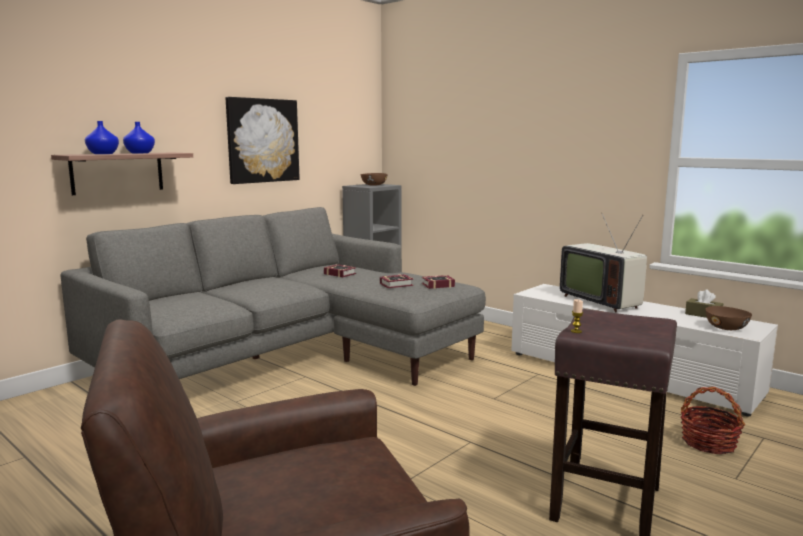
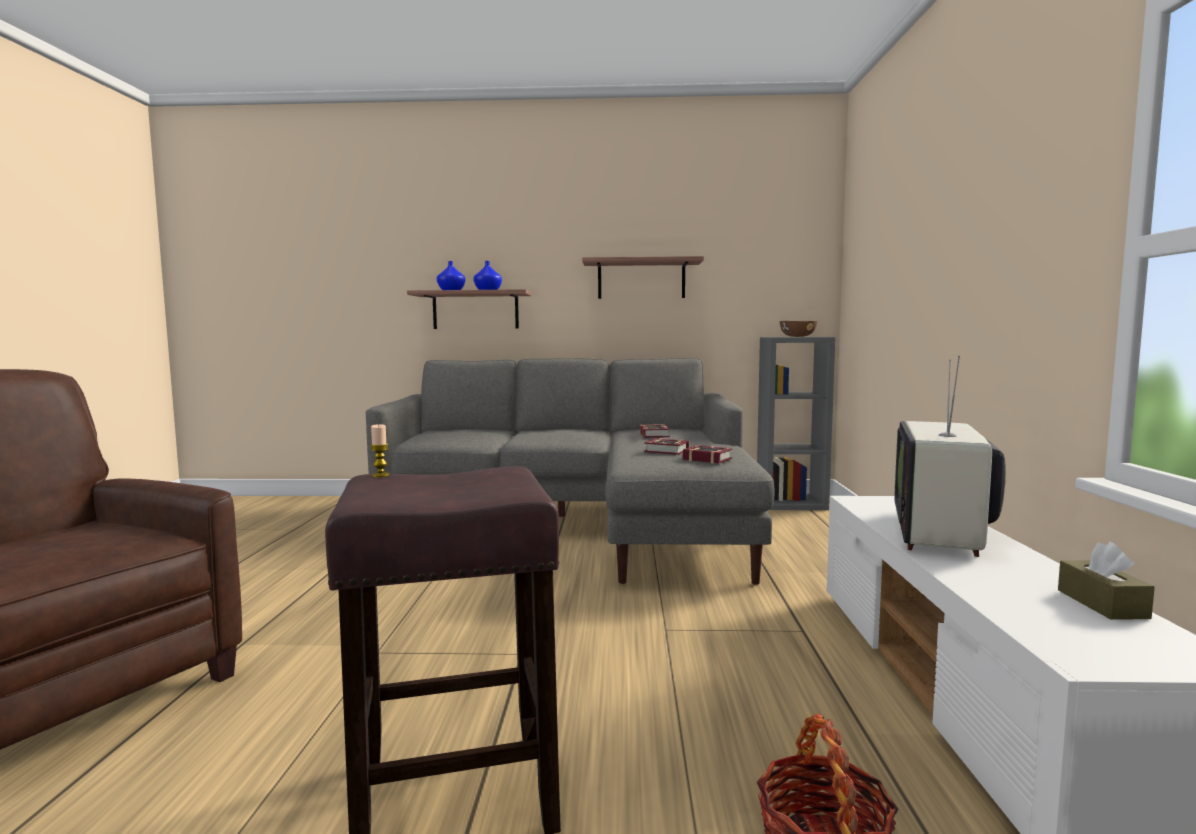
camera: 50 degrees right, 5 degrees down
picture [226,97,300,184] -> shelf [582,256,704,299]
brown bowl [706,306,752,330] -> none

